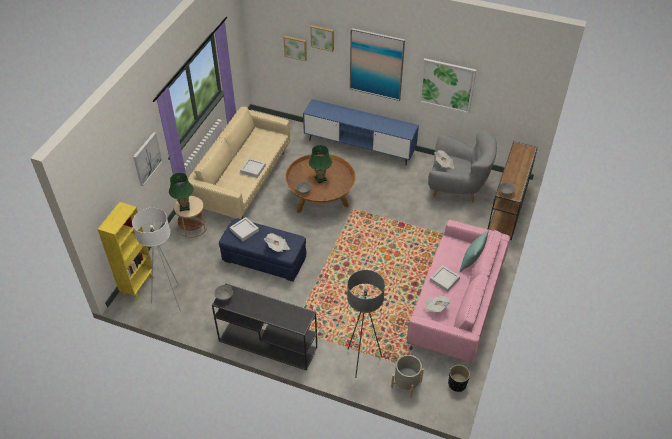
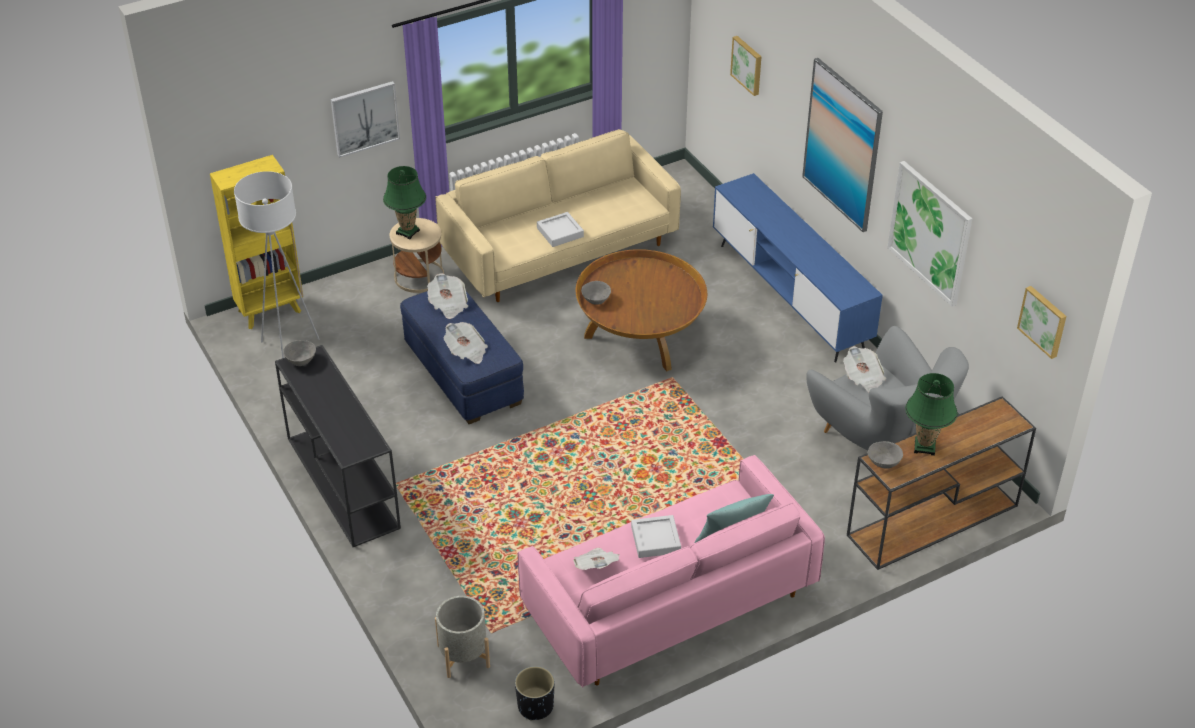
camera: 40 degrees right, 5 degrees down
grey tray [230,217,259,241] -> newspaper [427,273,468,319]
green table lamp [309,145,332,183] -> green table lamp moved to [905,373,958,456]
picture [310,25,334,52] -> picture moved to [1017,286,1066,359]
grey floor lamp [347,270,385,378] -> none

